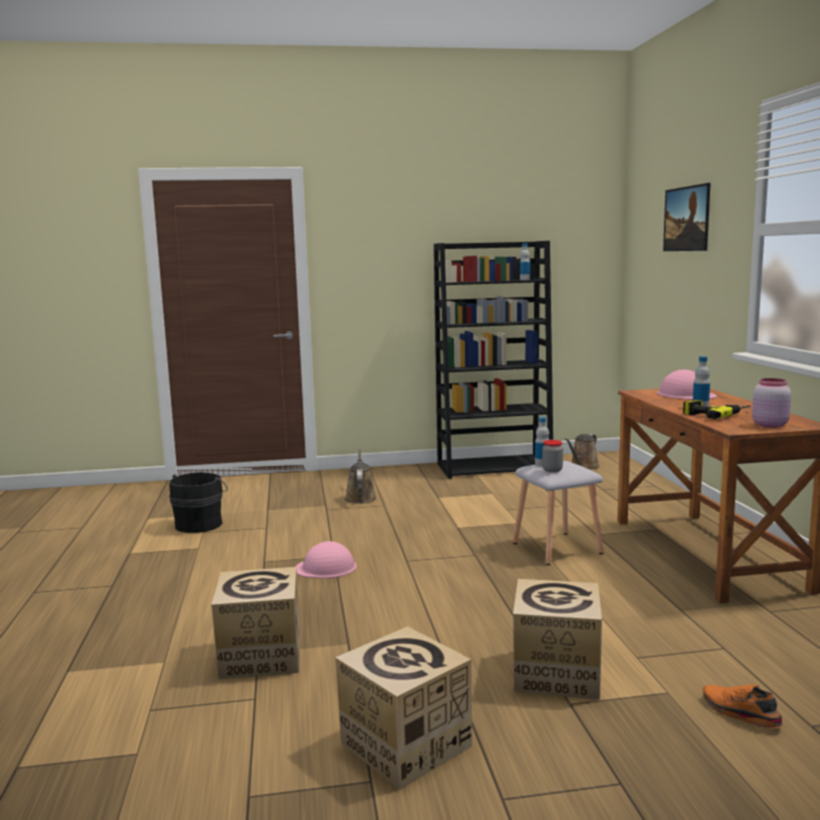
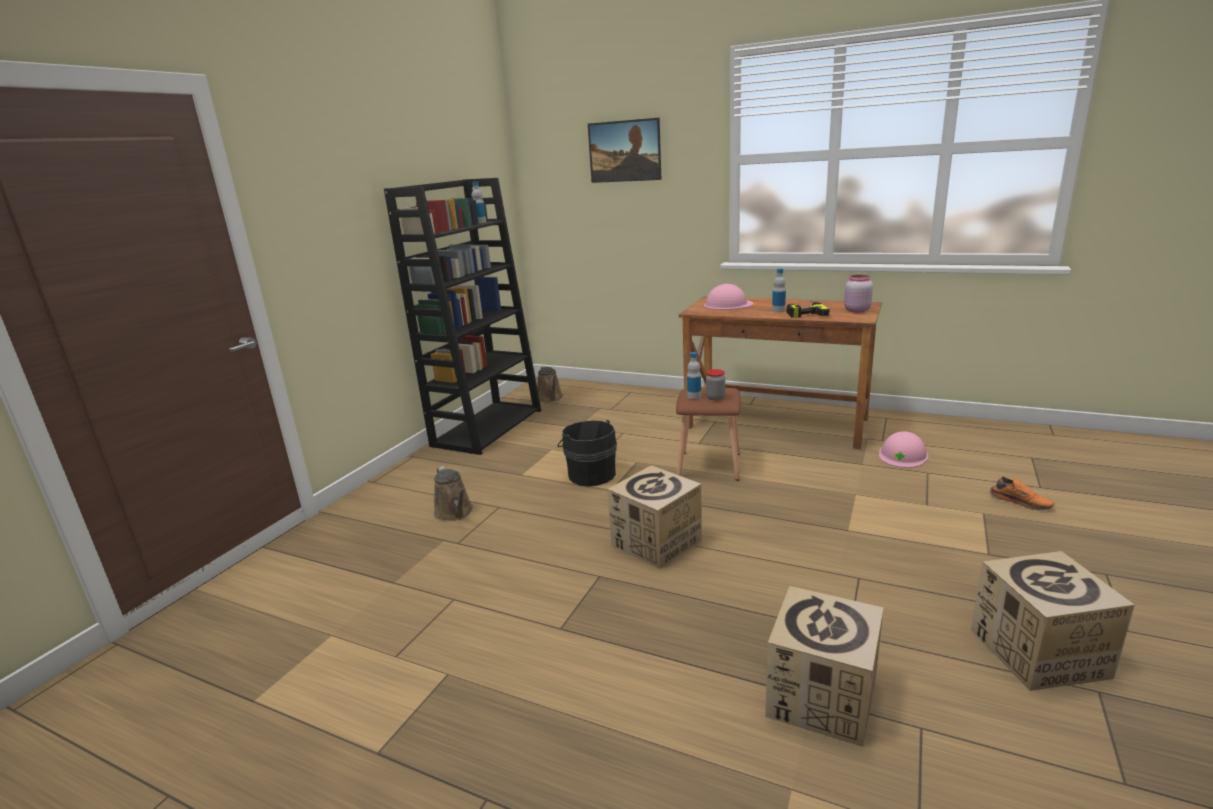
camera: 55 degrees left, 10 degrees up
black bucket [169,472,228,533] -> black bucket moved to [558,420,617,487]
pink hard hat [295,541,357,578] -> pink hard hat moved to [879,431,928,468]
brown watering can [345,448,377,504] -> brown watering can turned 150 degrees counterclockwise [434,466,473,522]
grey stool [513,461,604,565] -> brown stool [676,387,741,481]
cardboard box [513,579,602,700] -> cardboard box moved to [608,465,702,569]
orange shoe [703,685,783,729] -> orange shoe turned 135 degrees counterclockwise [989,476,1055,510]

